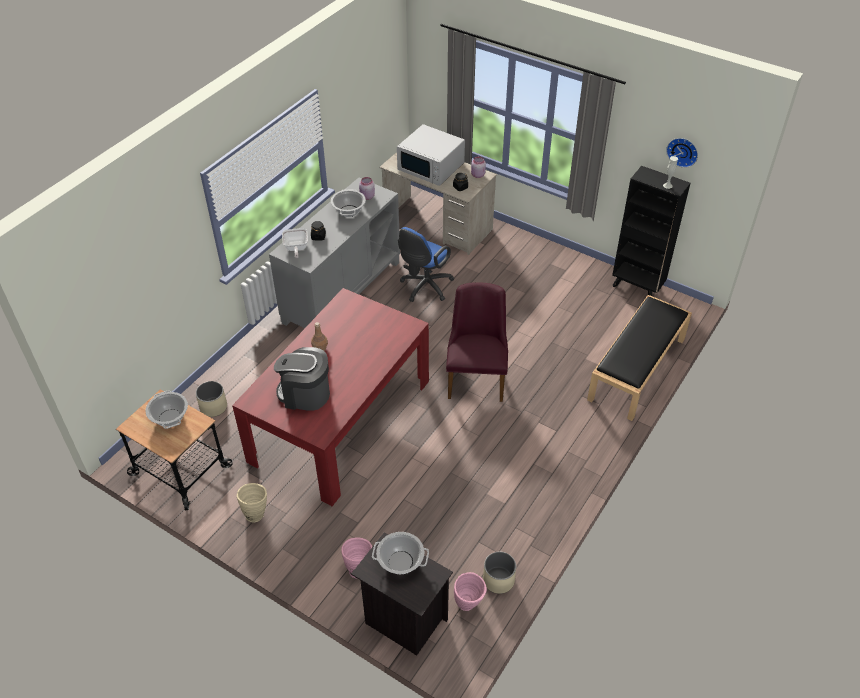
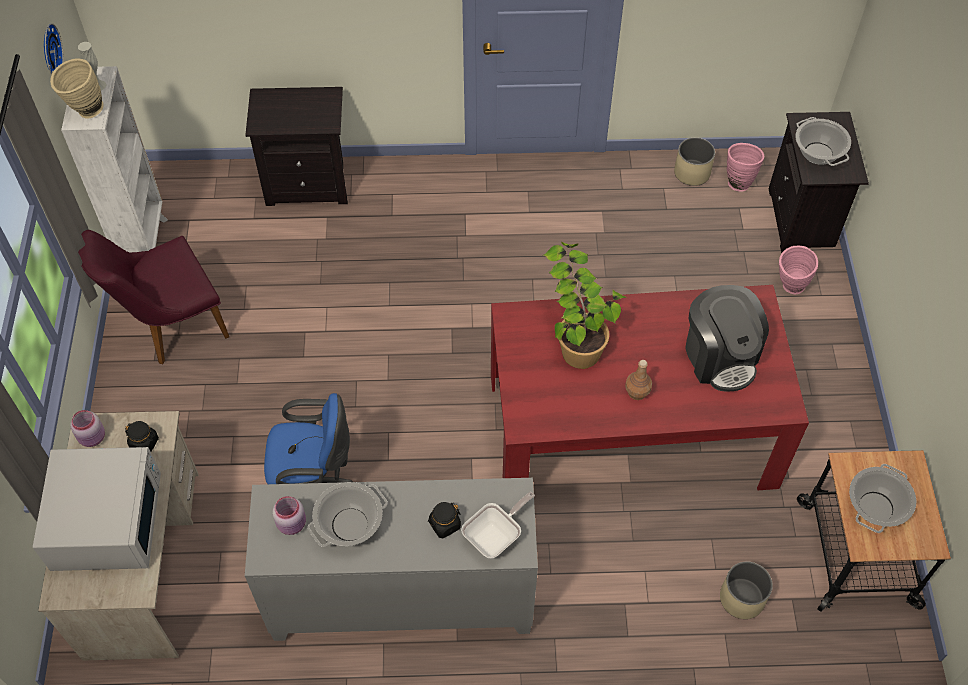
camera: 125 degrees left, 10 degrees up
beige vase [237,483,267,523] -> beige vase moved to [50,58,104,119]
purple chair [446,282,508,402] -> purple chair moved to [78,230,229,364]
black bench [587,295,692,421] -> black nightstand [245,87,348,206]
black bookcase [612,166,690,296] -> white bookcase [61,66,168,252]
none -> potted plant [543,242,626,369]

